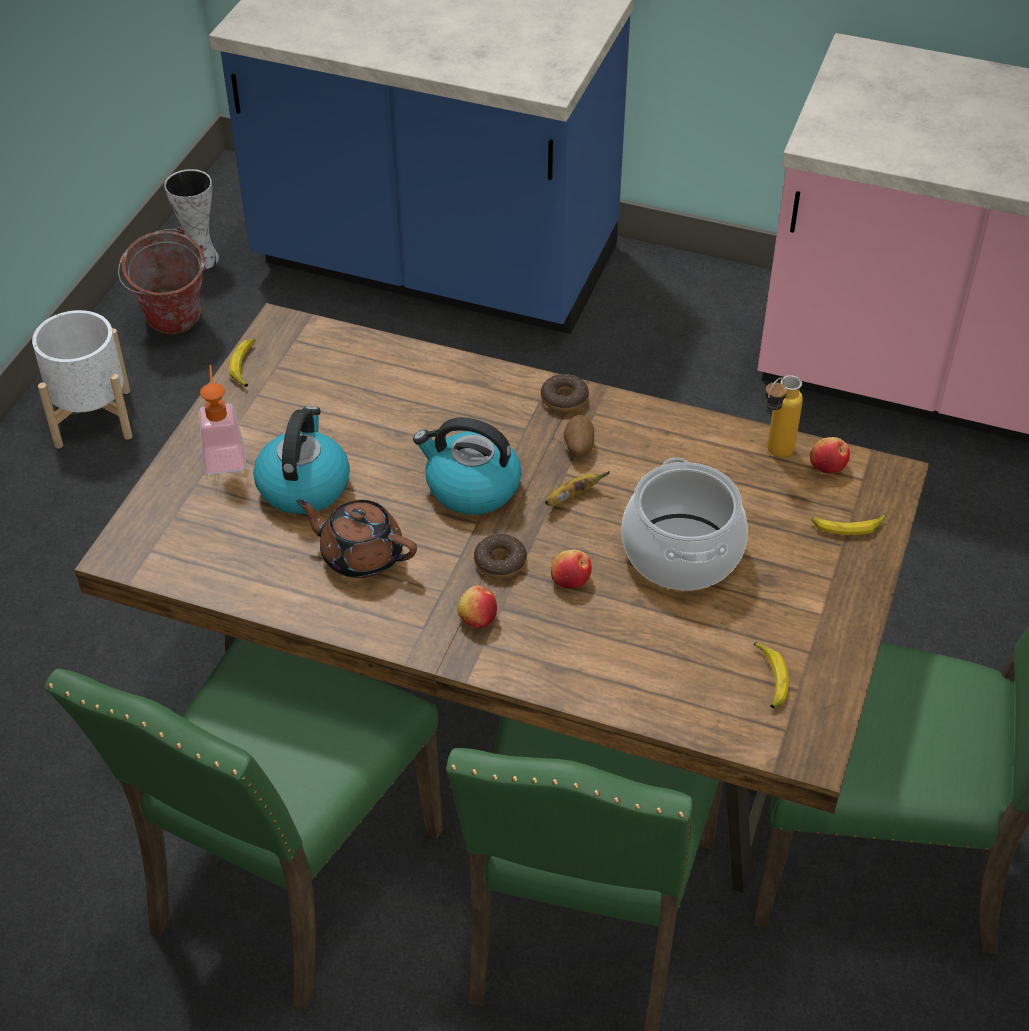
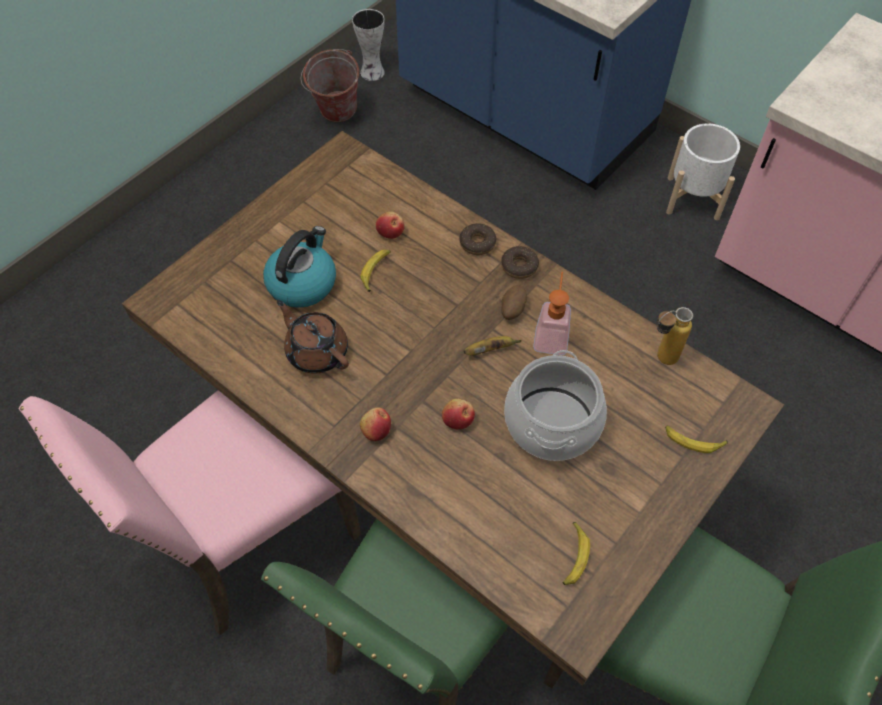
camera: 20 degrees right, 10 degrees up
white planter [32,310,132,448] -> white planter moved to [666,123,740,220]
green chair [44,638,443,1011] -> pink chair [19,390,361,635]
soap dispenser [199,365,246,474] -> soap dispenser moved to [533,272,571,355]
banana [229,339,256,387] -> banana moved to [360,249,391,292]
kettle [413,417,521,515] -> none
donut [474,534,527,579] -> donut moved to [459,223,496,255]
apple [810,437,850,473] -> apple moved to [376,212,405,239]

